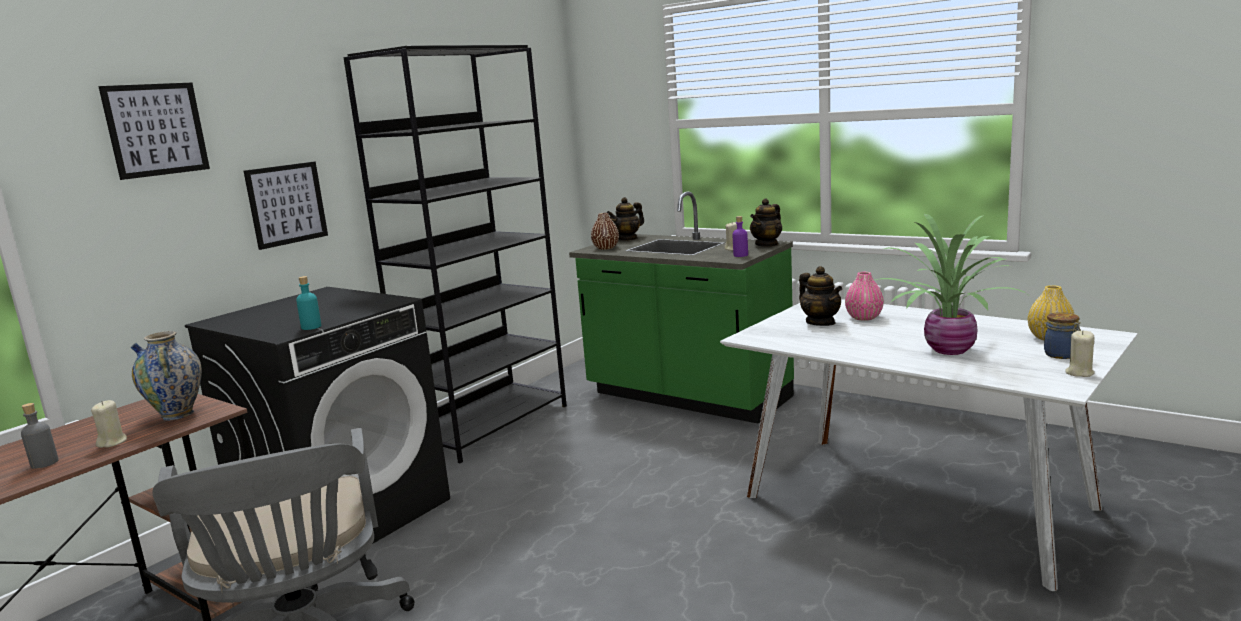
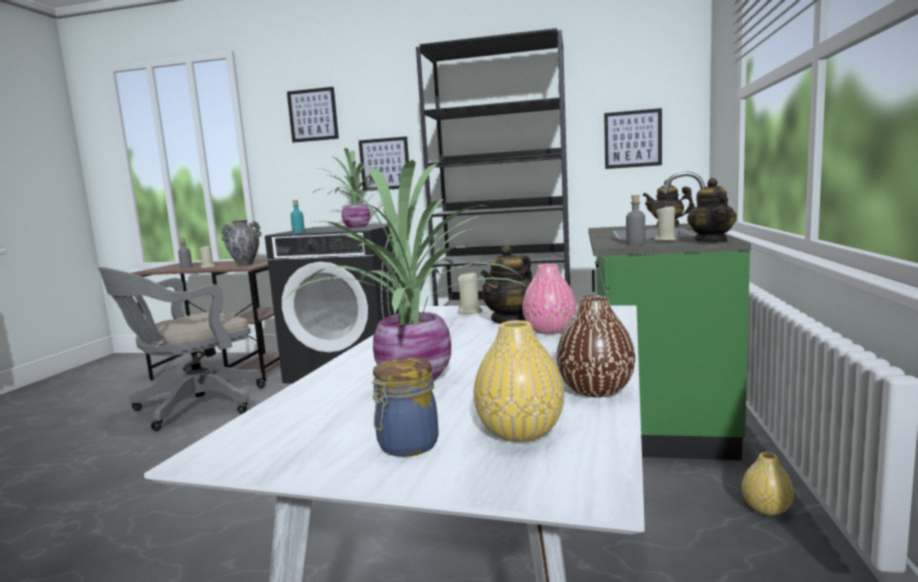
camera: 65 degrees right, 5 degrees down
brown vase [591,213,619,250] -> brown vase moved to [557,295,635,398]
purple bottle [733,216,748,257] -> grey bottle [626,195,645,245]
teapot [750,198,782,247] -> teapot turned 105 degrees counterclockwise [687,178,737,242]
beige candle [1065,330,1095,377] -> beige candle moved to [458,271,482,314]
none -> potted plant [311,148,394,228]
none -> picture [604,108,662,169]
none -> yellow vase [742,452,794,516]

